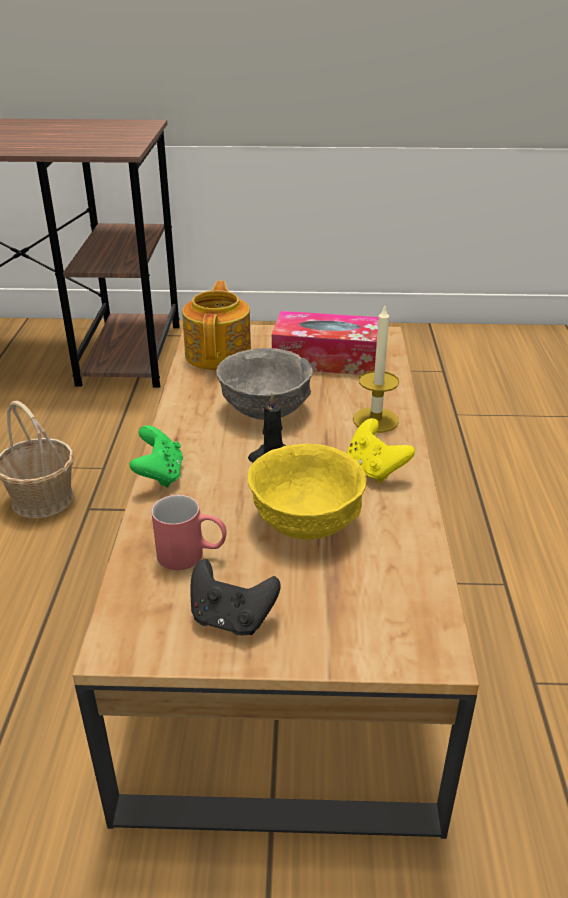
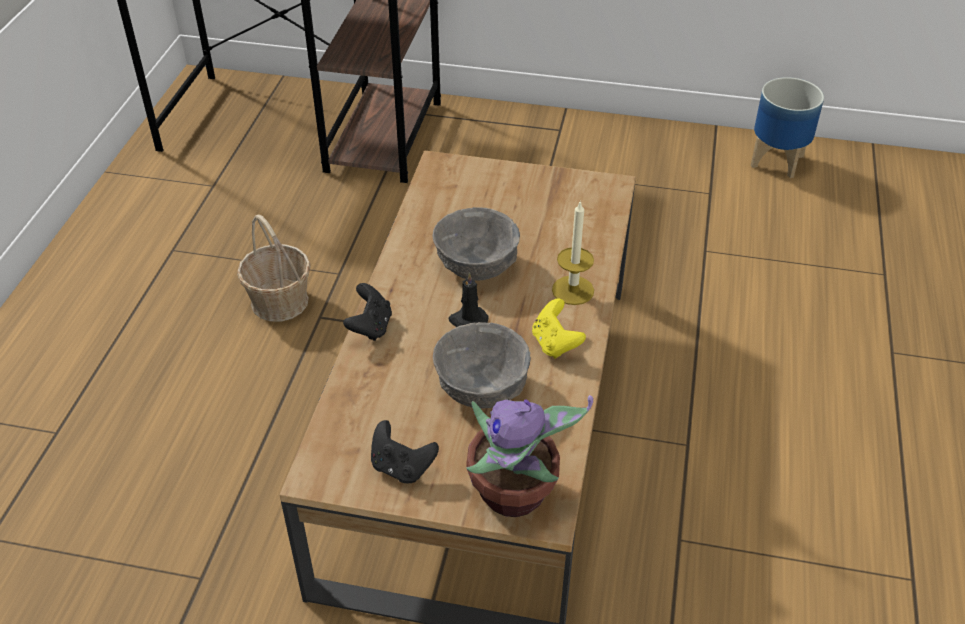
camera: 10 degrees right, 10 degrees up
green game controller [129,425,183,488] -> black game controller [343,283,392,341]
red mug [151,495,227,570] -> none
teapot [182,281,251,370] -> none
yellow bowl [248,443,367,540] -> grey bowl [433,322,531,409]
tissue box [272,311,379,375] -> none
none -> potted plant [466,395,593,517]
none -> planter [751,77,824,178]

